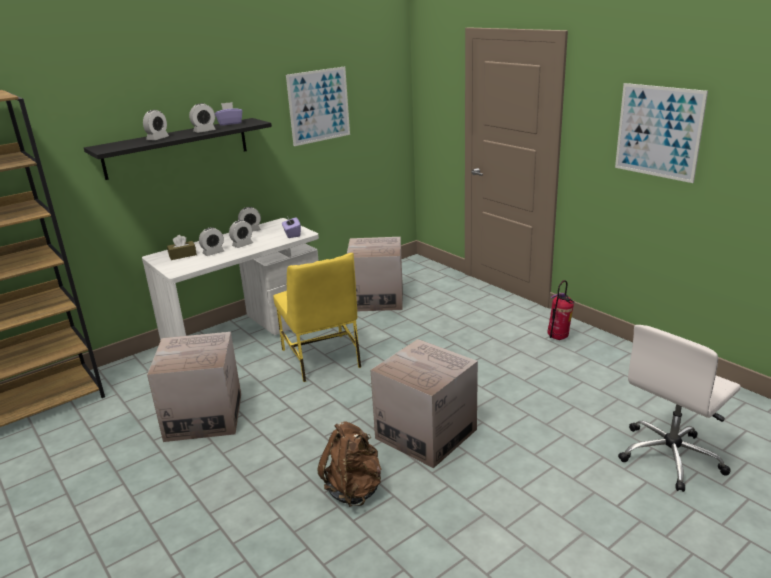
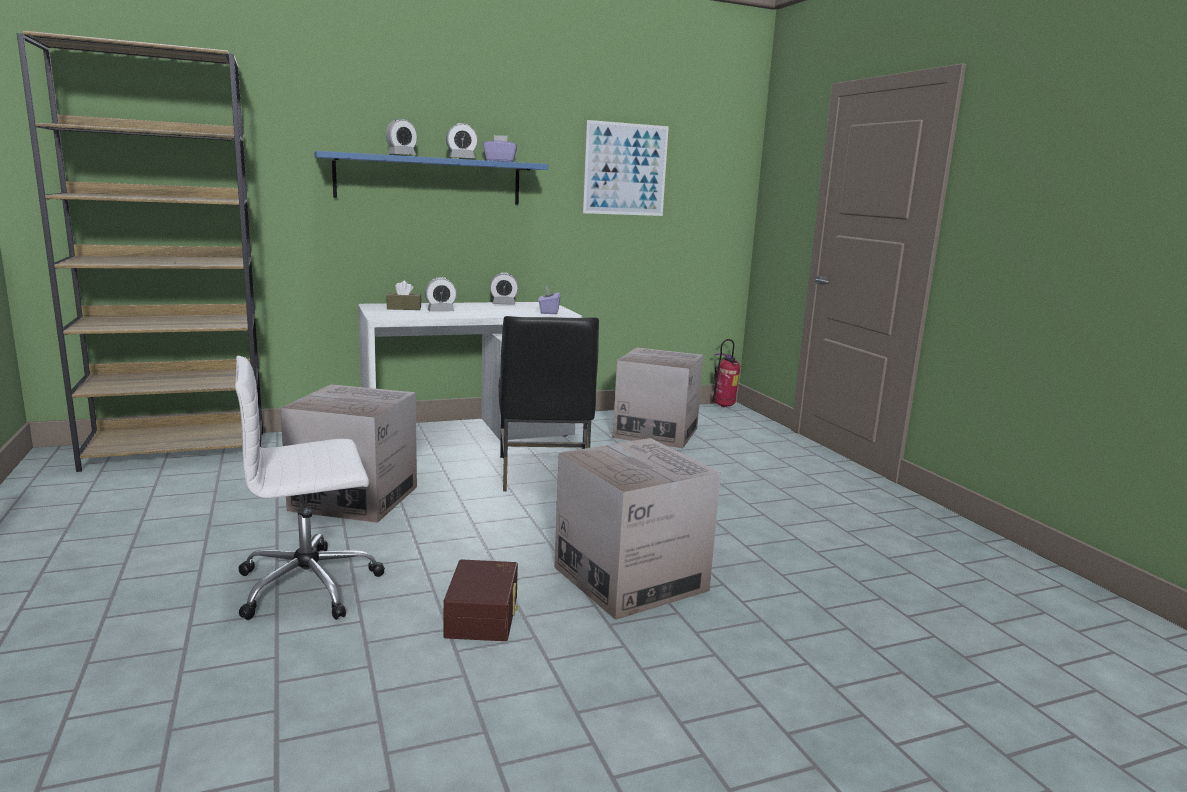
camera: 15 degrees right, 10 degrees down
black shelf [84,118,272,180] -> blue shelf [314,151,548,205]
alarm clock [229,220,253,248] -> none
yellow chair [273,253,361,382] -> black chair [499,316,599,491]
brown backpack [317,422,382,507] -> brown storage box [443,559,519,641]
fire extinguisher [547,280,575,340] -> fire extinguisher moved to [712,339,740,407]
picture [615,83,708,183] -> none
white office chair [618,325,741,492] -> white office chair moved to [235,356,385,620]

